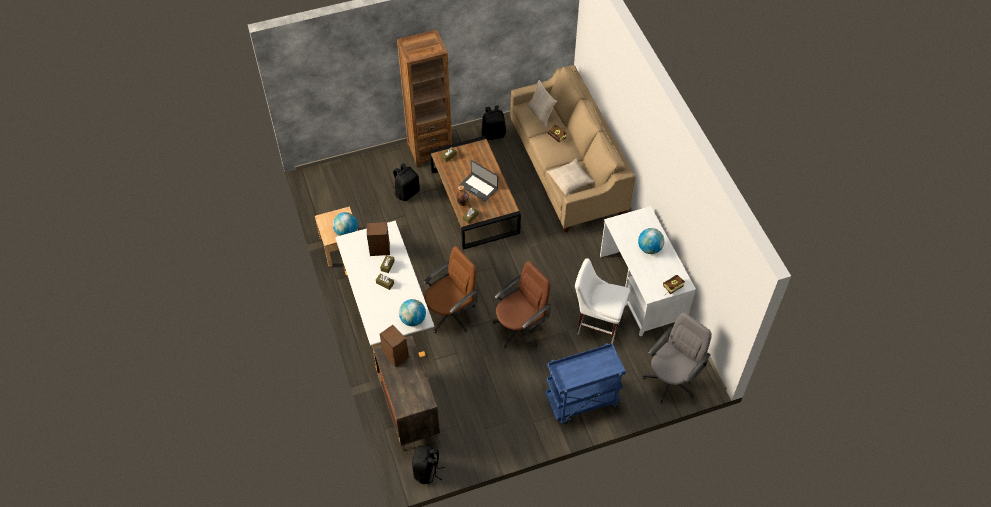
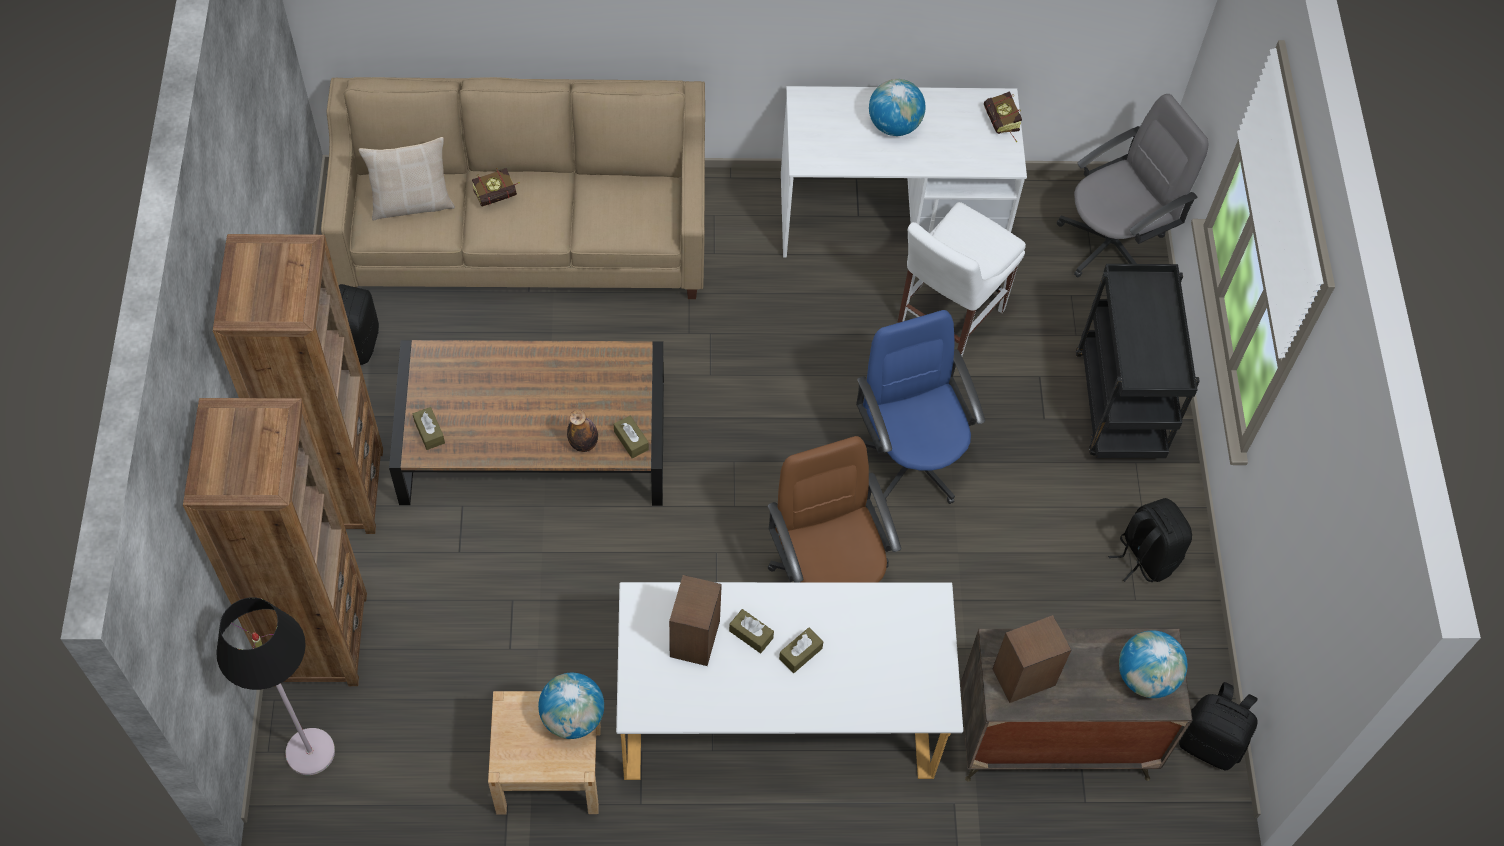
camera: 75 degrees left, 5 degrees up
black backpack [393,163,420,201] -> black backpack moved to [1108,498,1192,582]
globe [399,299,426,326] -> globe moved to [1119,630,1187,698]
laptop [459,160,498,202] -> none
brown office chair [493,261,551,348] -> blue office chair [856,310,985,504]
blue cart [545,343,626,424] -> black cart [1076,264,1200,458]
beige pillow [547,158,595,196] -> none
grey office chair [642,312,712,403] -> grey office chair turned 90 degrees clockwise [1057,94,1209,277]
none -> brown bookcase [183,398,367,687]
none -> black floor lamp [216,597,335,775]

